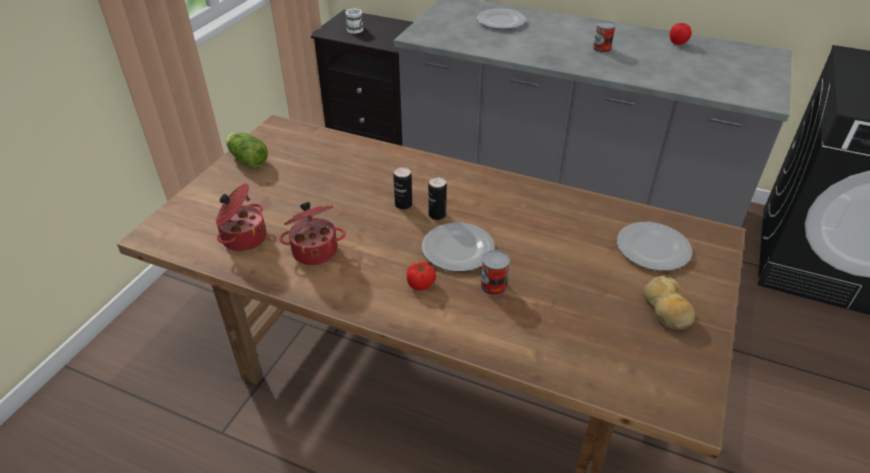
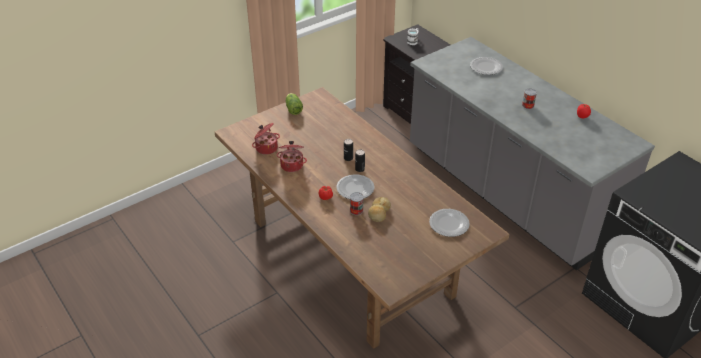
camera: 30 degrees right, 0 degrees up
bread [643,274,695,330] -> bread moved to [368,197,391,222]

